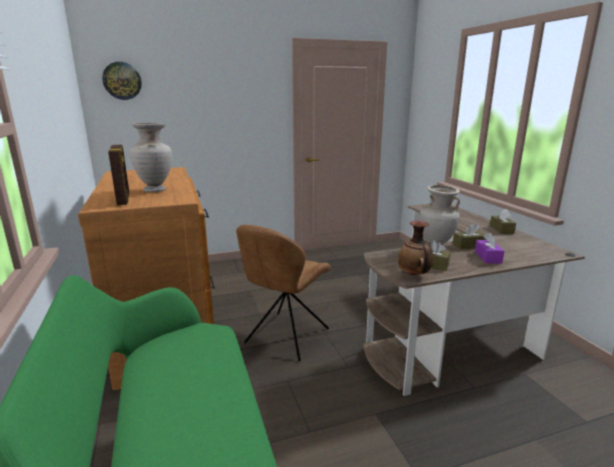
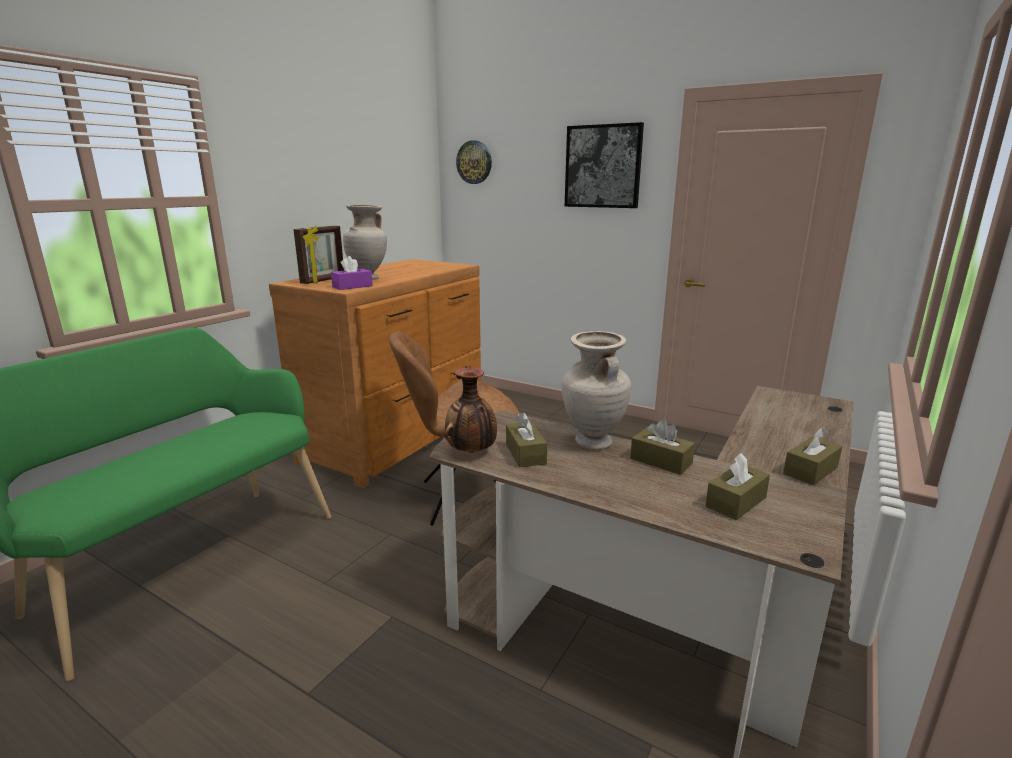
camera: 50 degrees right, 0 degrees up
purple tissue box [475,233,504,264] -> purple tissue box moved to [331,256,373,290]
none -> picture [565,122,644,208]
none -> brown tissue box [705,453,770,520]

